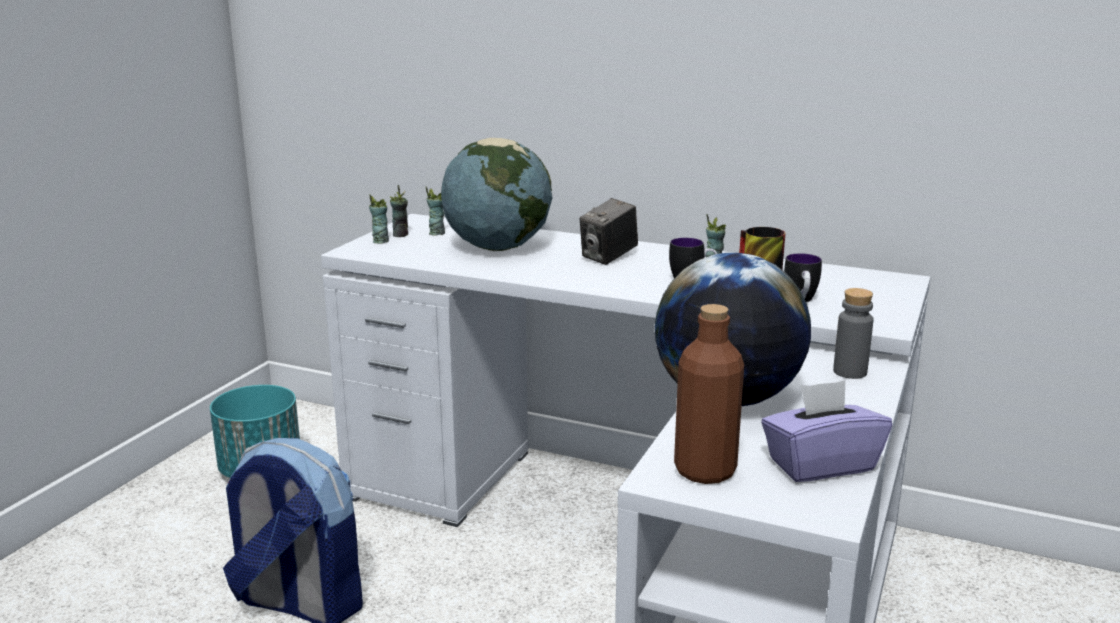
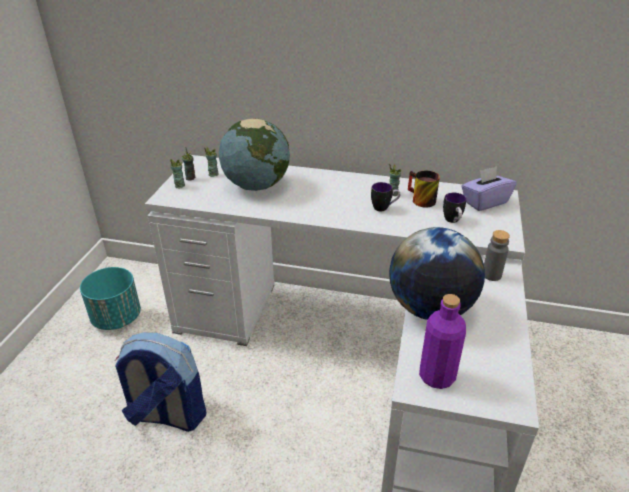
camera: 10 degrees left, 15 degrees up
camera [580,198,638,265] -> none
brown bottle [674,304,744,484] -> purple bottle [419,294,466,389]
purple tissue box [761,380,892,482] -> purple tissue box moved to [462,166,517,211]

